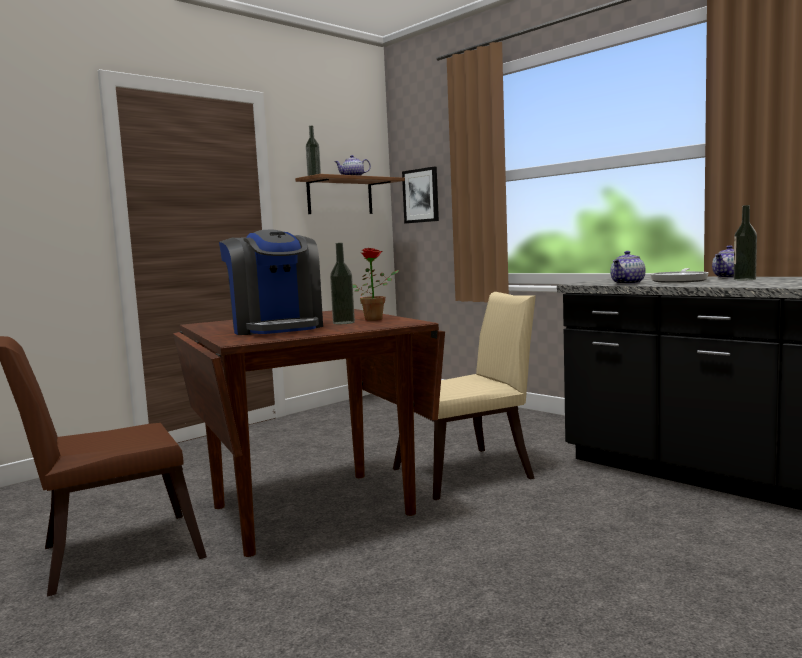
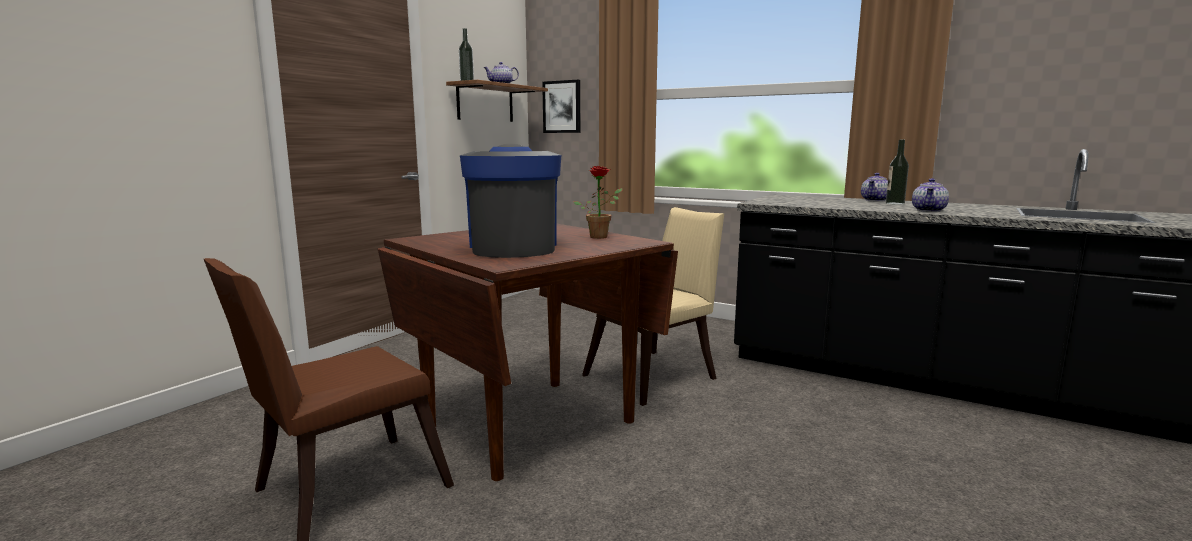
camera: 15 degrees left, 5 degrees up
coffee machine [219,230,323,335] -> coffee machine turned 150 degrees counterclockwise [460,144,561,258]
bottle [330,243,355,324] -> none
teapot [610,251,645,285] -> teapot moved to [912,178,949,212]
frying pan [650,268,709,283] -> none

